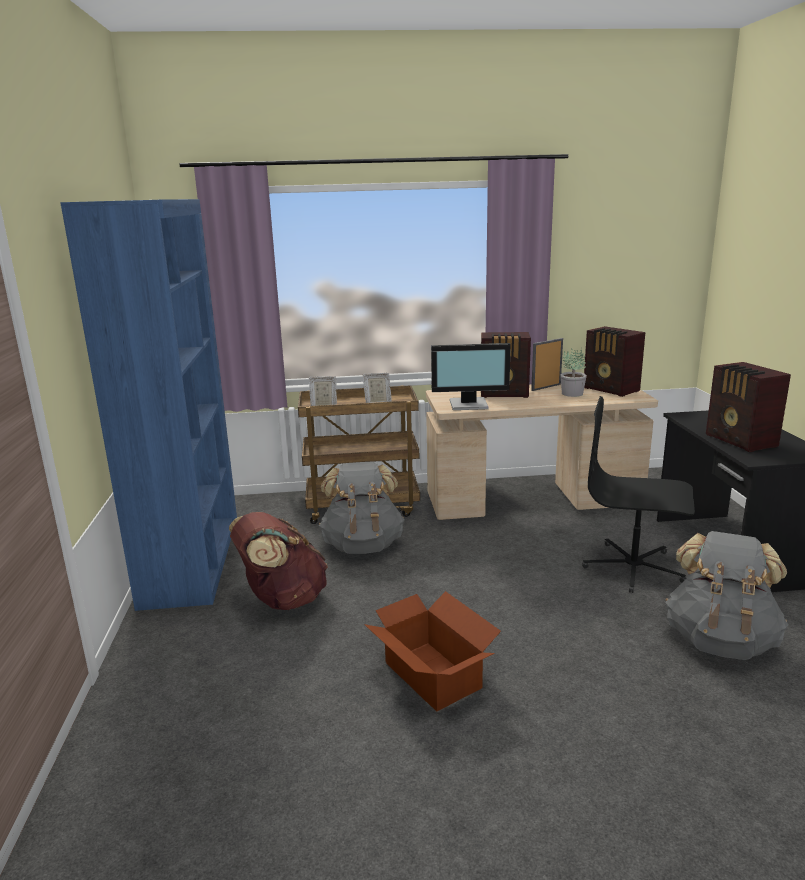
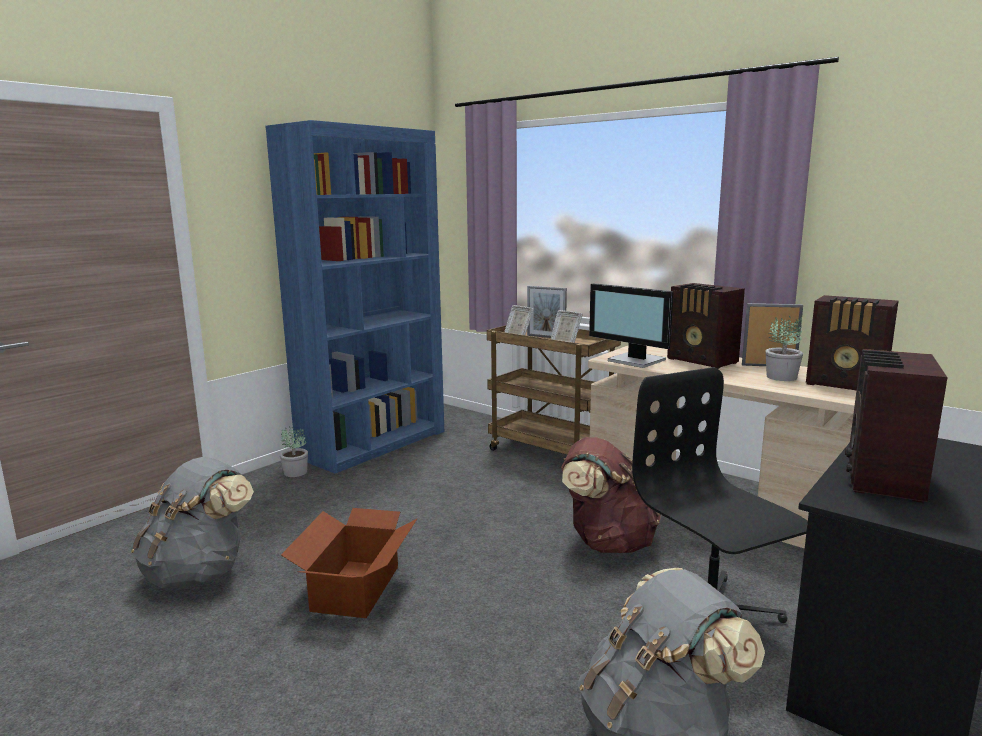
camera: 45 degrees right, 5 degrees down
brown backpack [229,512,328,610] -> brown backpack moved to [561,437,661,553]
grey backpack [319,461,405,554] -> grey backpack moved to [131,456,254,588]
radio [584,326,645,397] -> radio turned 60 degrees counterclockwise [806,295,898,390]
none -> potted plant [280,426,308,477]
none -> picture frame [527,286,567,338]

